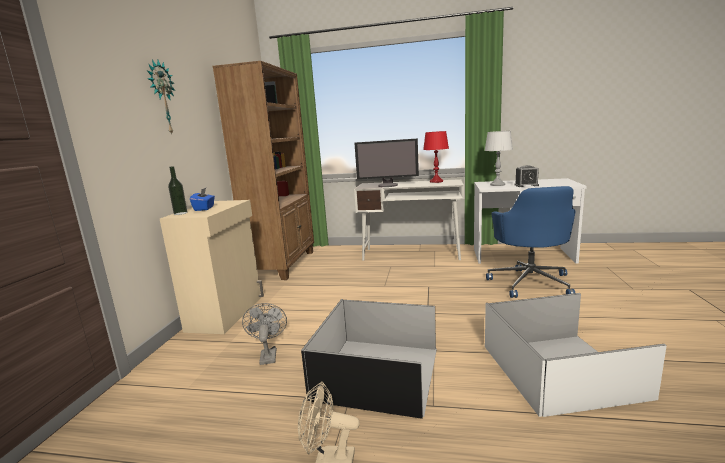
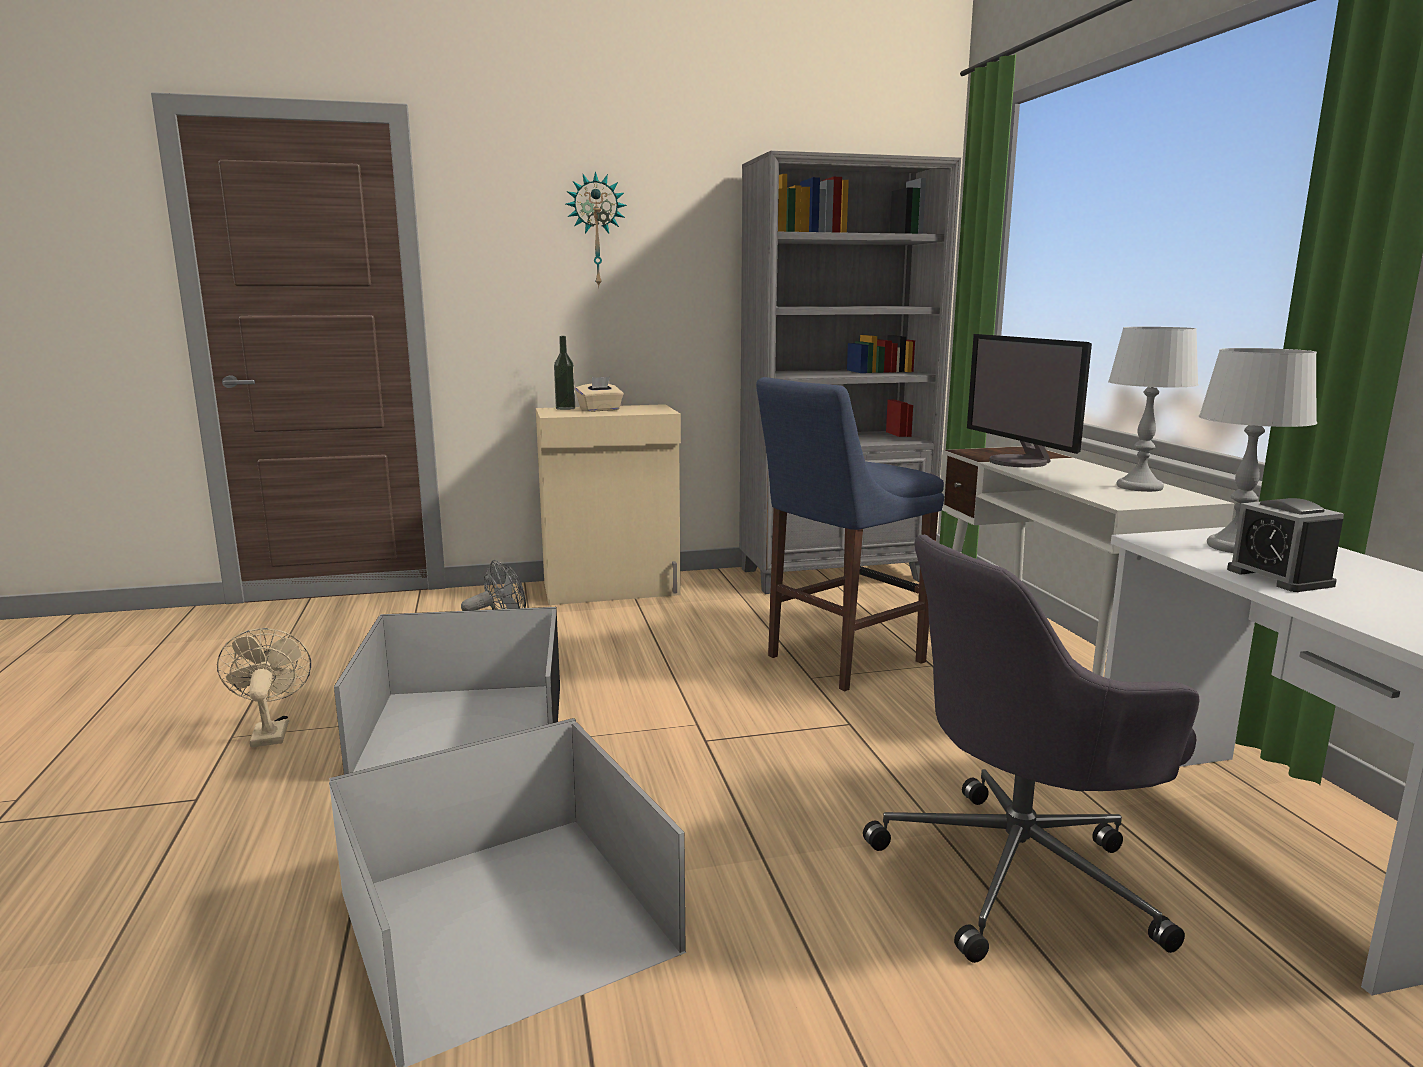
camera: 65 degrees right, 0 degrees up
blue tissue box [190,188,215,211] -> beige tissue box [575,377,624,412]
brown bookcase [212,61,314,280] -> grey bookcase [739,151,961,594]
red table lamp [423,131,449,183] -> grey table lamp [1108,327,1199,492]
blue office chair [486,186,576,298] -> grey office chair [863,535,1199,963]
none -> blue stool [756,377,944,691]

